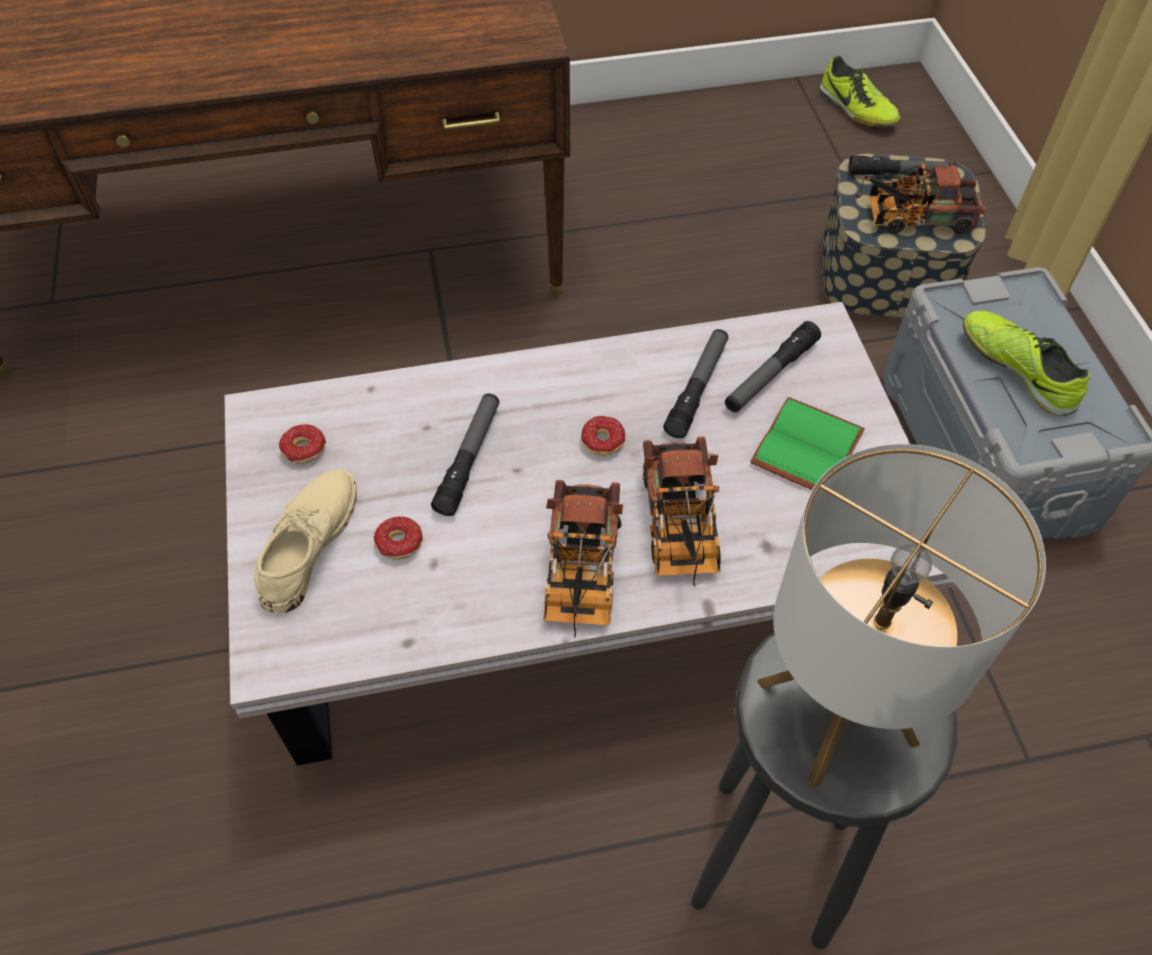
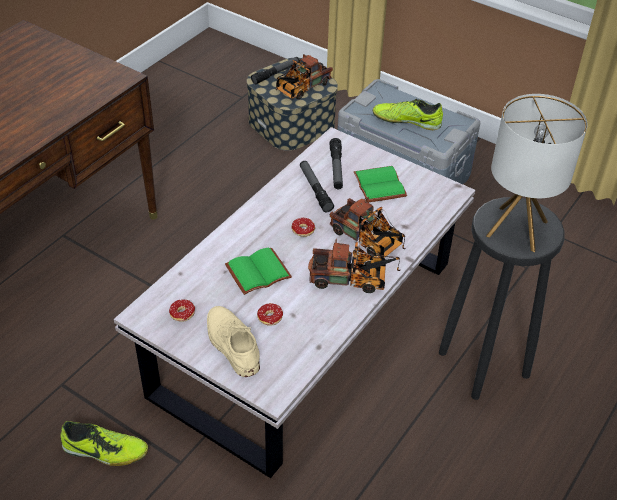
camera: 45 degrees left, 10 degrees down
flashlight [431,393,499,516] -> green book [225,248,292,295]
toy truck [543,480,623,637] -> toy truck turned 45 degrees counterclockwise [308,238,401,293]
shoe [820,56,901,127] -> shoe moved to [60,421,148,466]

